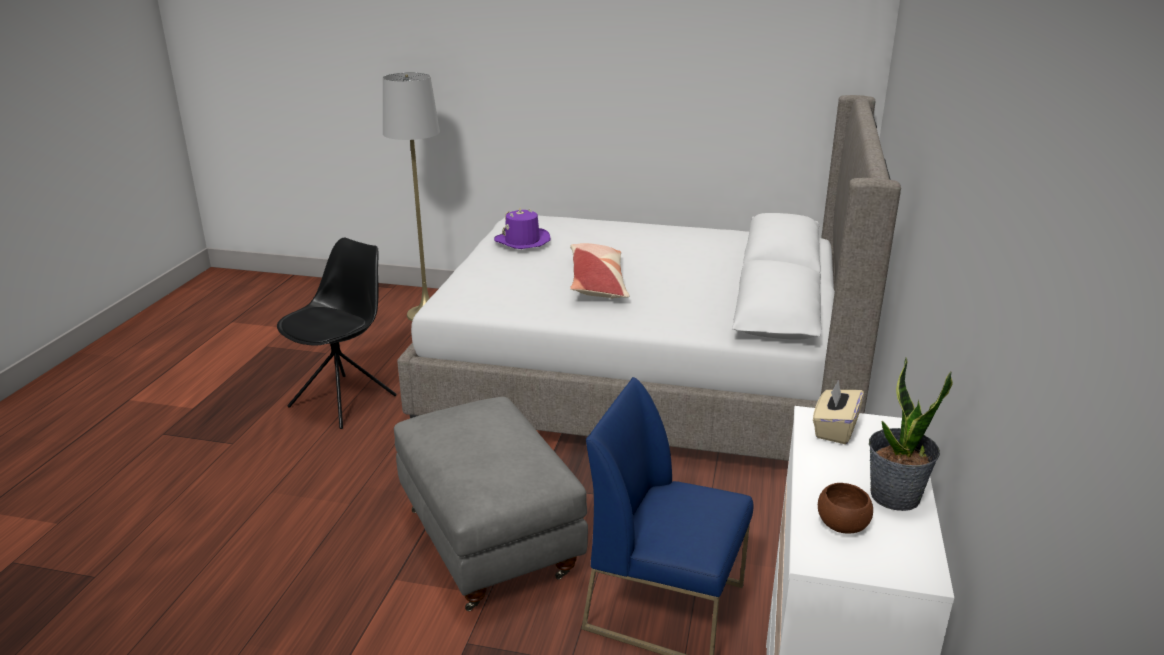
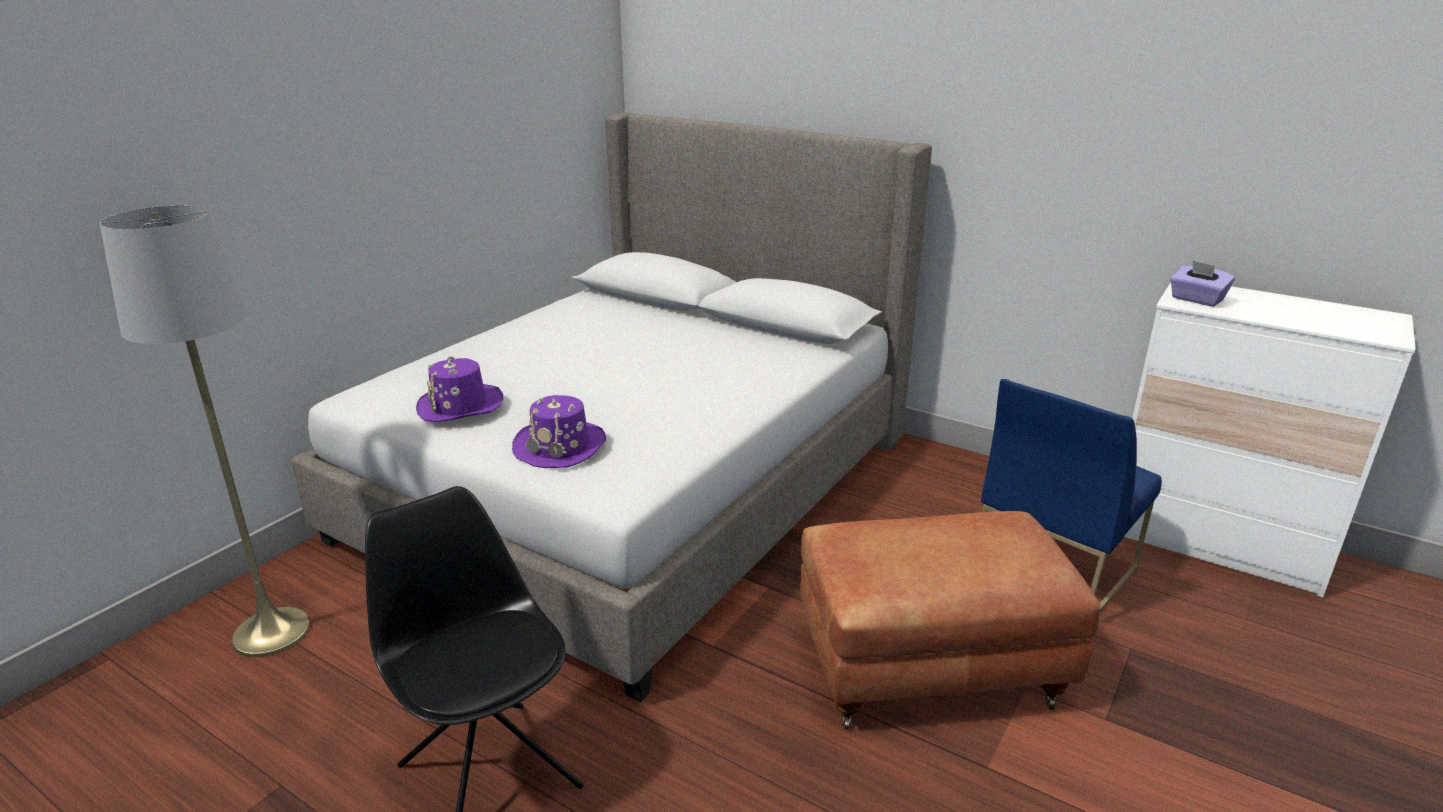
camera: 70 degrees left, 0 degrees up
grey ottoman [394,396,588,611] -> brown ottoman [800,511,1100,730]
pillow [570,243,629,299] -> none
beige tissue box [813,380,864,444] -> purple tissue box [1170,261,1235,307]
brown bowl [818,483,873,534] -> none
potted plant [869,358,953,511] -> none
none -> purple hat [512,395,606,468]

